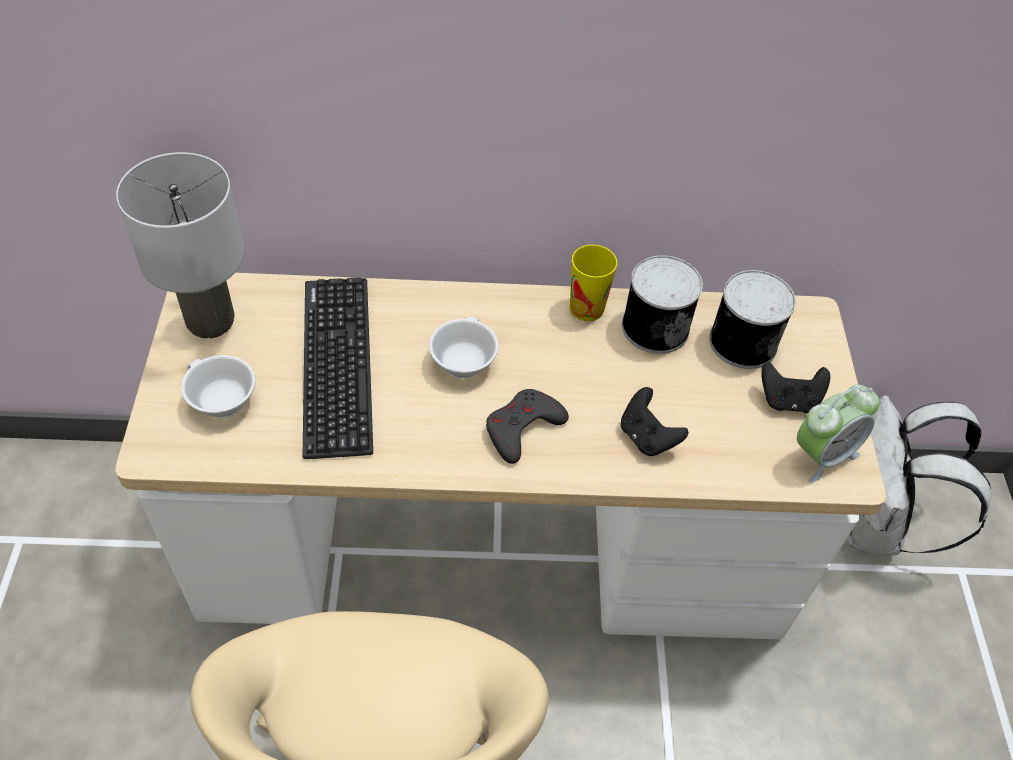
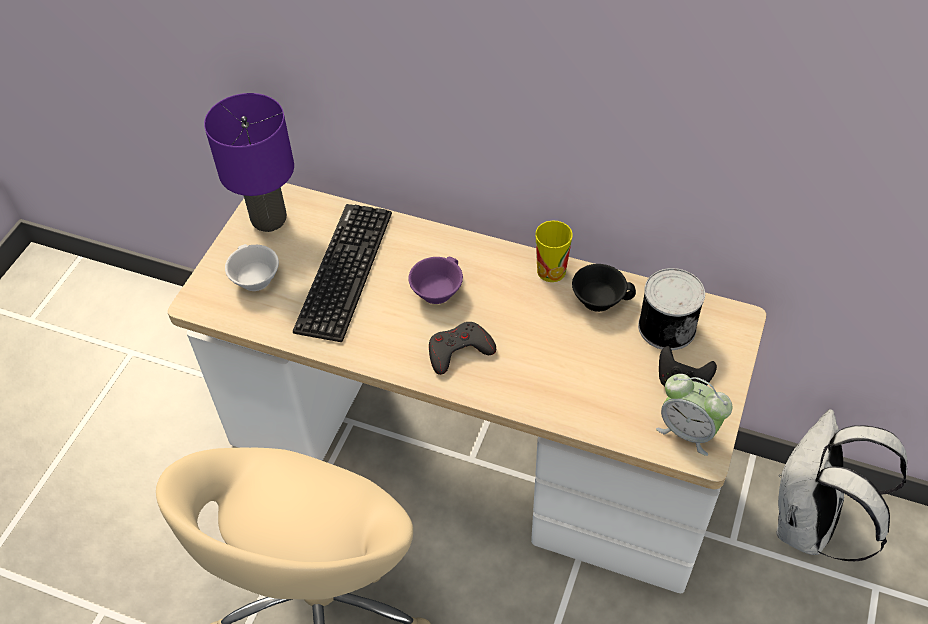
camera: 25 degrees right, 0 degrees up
white table lamp [116,152,244,338] -> purple table lamp [204,93,294,232]
white cup [429,316,499,379] -> purple cup [408,257,463,304]
black game controller [621,387,688,456] -> none
can [622,255,703,354] -> black cup [572,264,636,312]
alarm clock [797,384,880,483] -> alarm clock turned 45 degrees clockwise [656,374,732,456]

